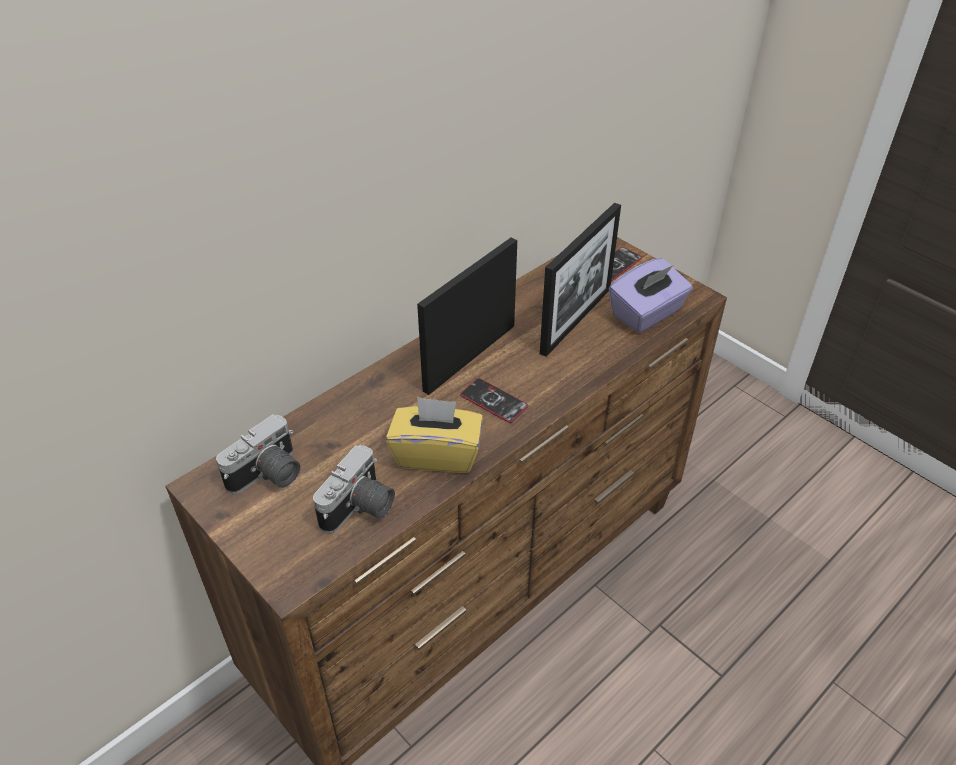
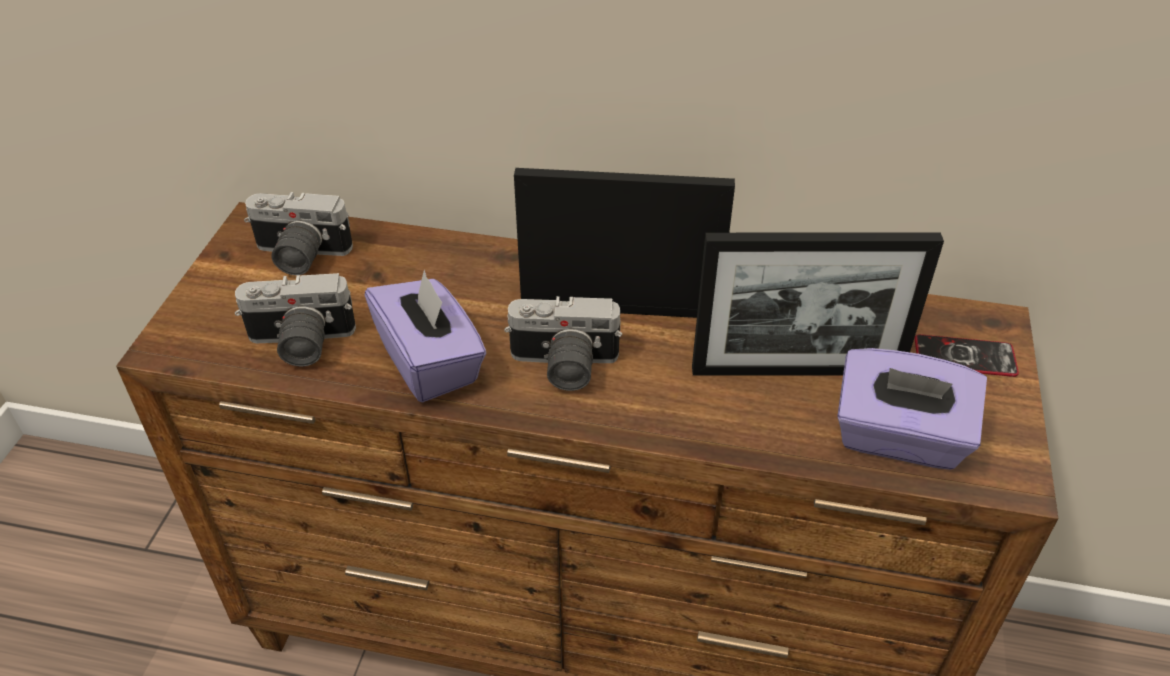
camera: 55 degrees right, 0 degrees up
yellow tissue box [386,397,483,473] -> purple tissue box [365,269,486,402]
phone [460,378,528,423] -> camera [504,296,622,391]

